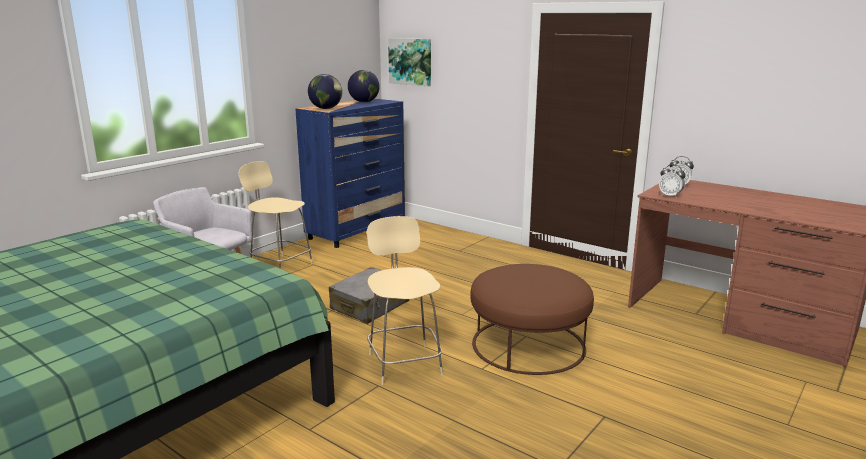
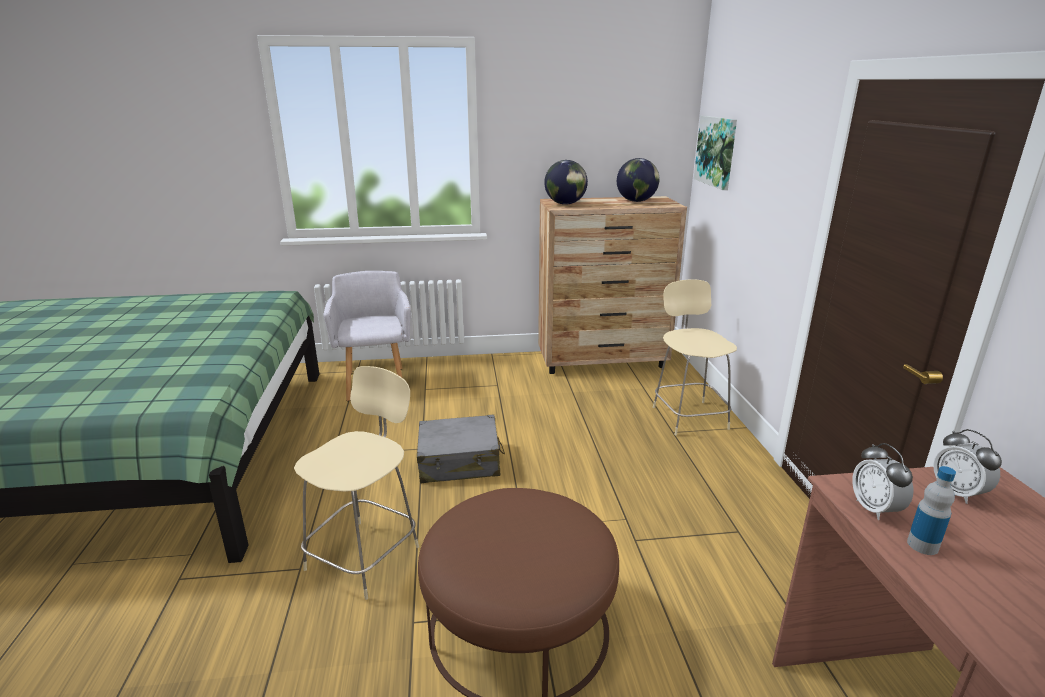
camera: 45 degrees right, 5 degrees up
beige chair [239,161,313,269] -> beige chair moved to [653,279,737,435]
blue dresser [296,99,405,248] -> brown dresser [538,196,687,374]
none -> bottle [907,466,956,555]

